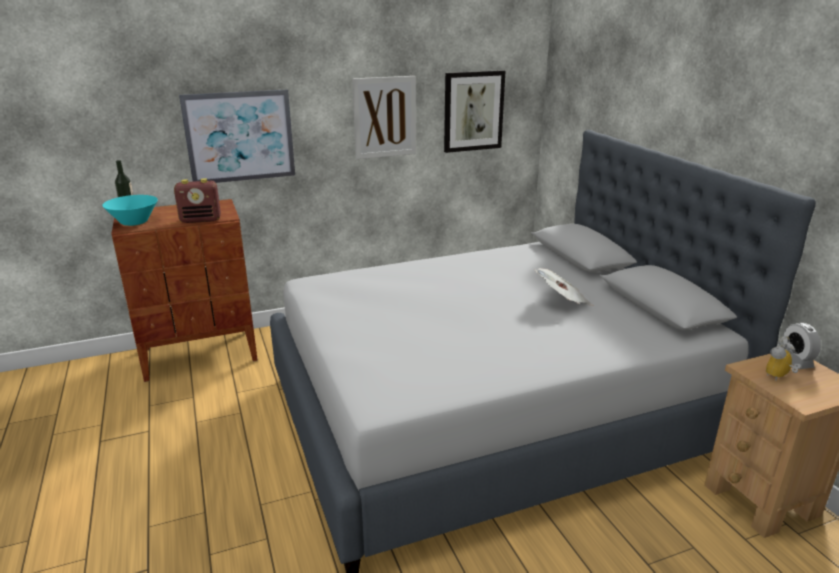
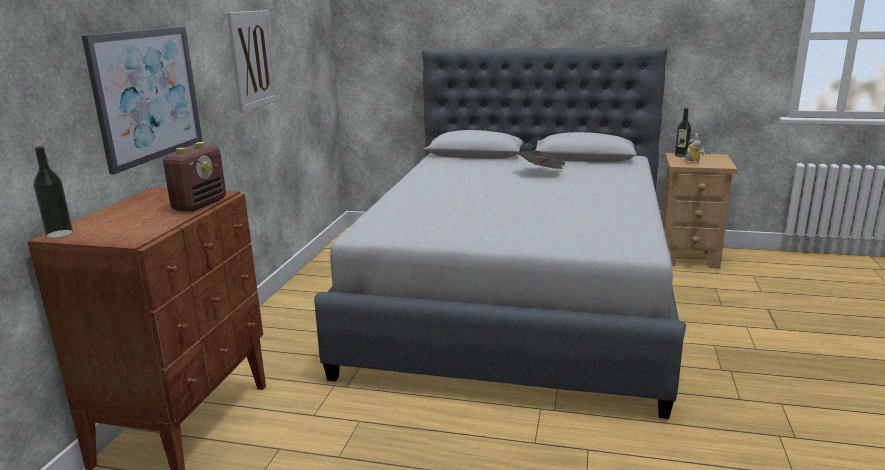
camera: 55 degrees left, 5 degrees down
turquoise bowl [102,195,158,226] -> none
picture [444,70,506,153] -> none
alarm clock [783,323,821,369] -> bottle [675,108,691,157]

